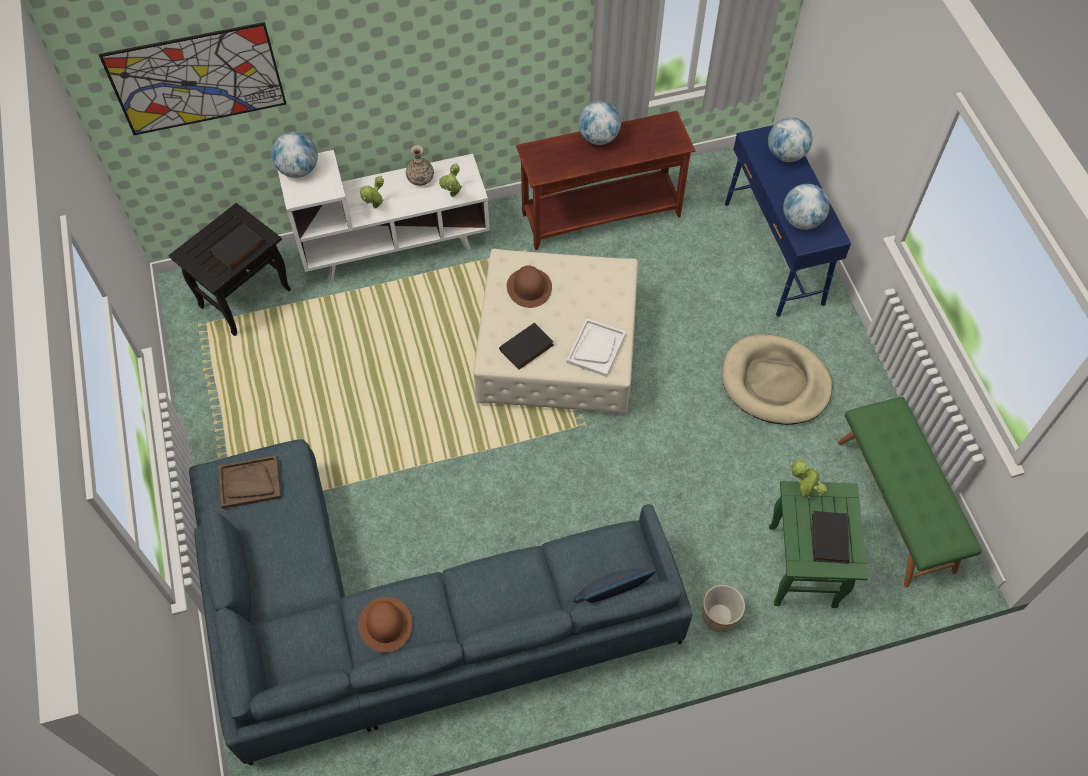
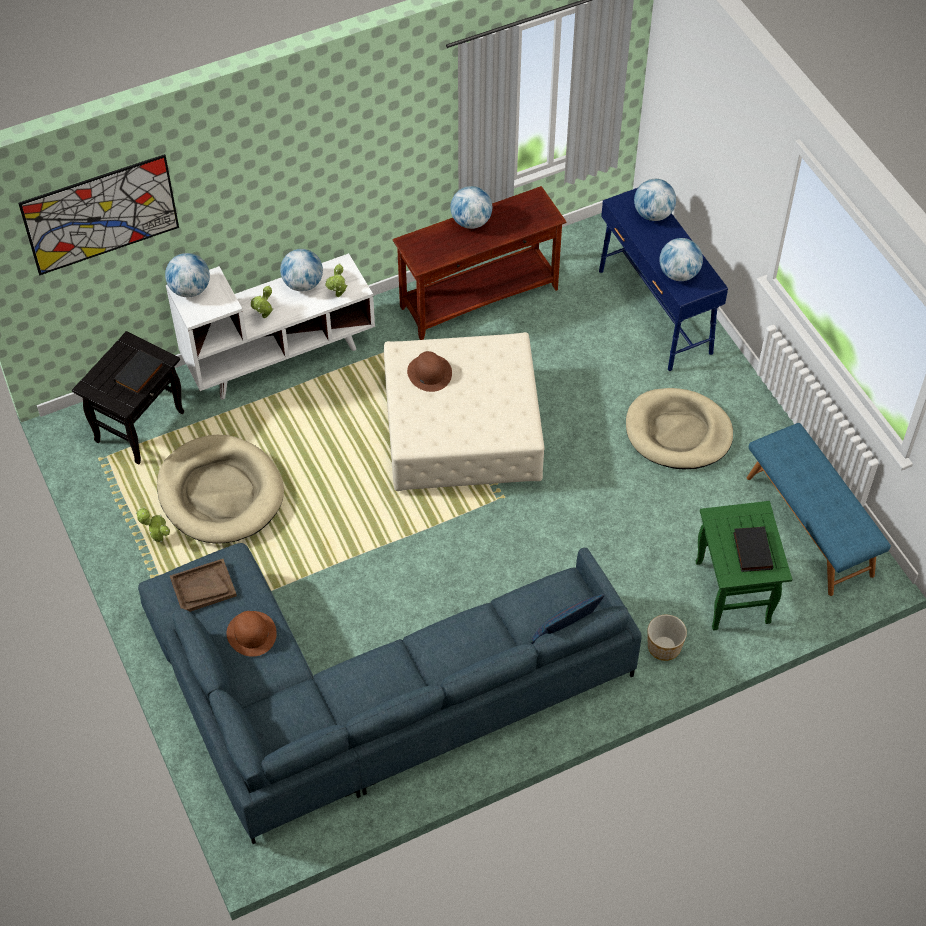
camera: 10 degrees left, 5 degrees down
brown hat [358,597,412,653] -> brown hat moved to [226,611,277,657]
vase [406,145,434,186] -> globe [280,249,323,291]
black book [499,323,554,370] -> none
white tray [567,318,626,377] -> none
potted plant [791,459,827,498] -> potted plant moved to [136,507,170,542]
green bench [838,397,982,587] -> blue bench [747,423,891,596]
none -> beige dog bed [157,435,284,544]

